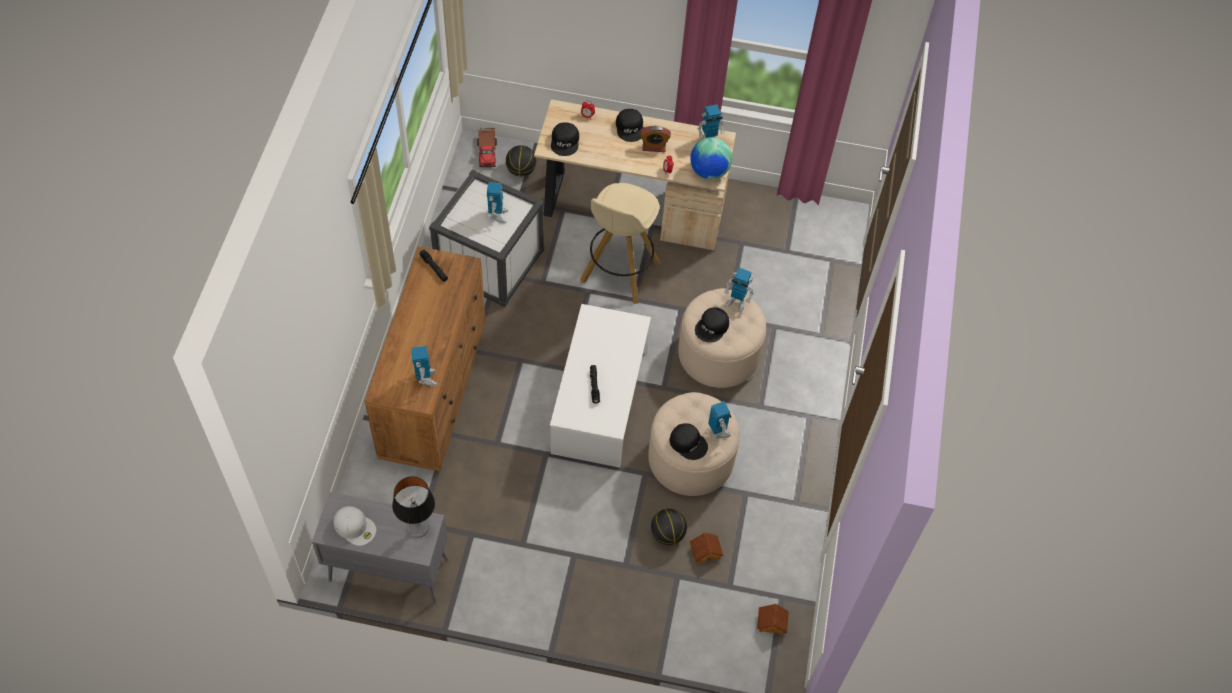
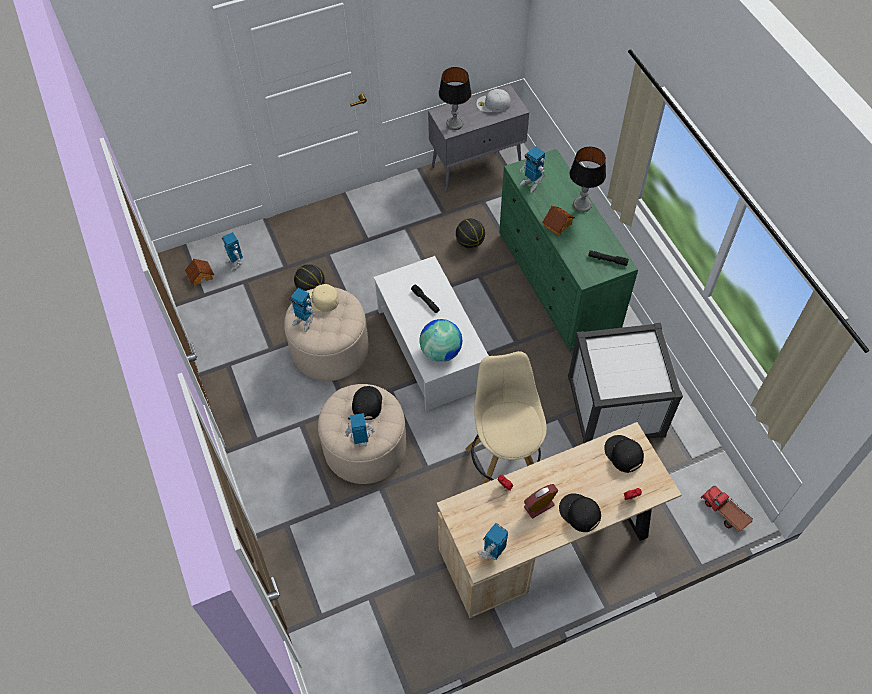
camera: 150 degrees right, 0 degrees up
brown dresser [365,246,486,471] -> green dresser [499,149,638,351]
toy robot [487,182,508,223] -> toy robot moved to [222,232,243,272]
basketball [506,145,536,176] -> basketball moved to [456,219,485,248]
black cap [669,423,708,460] -> beige cap [308,284,339,312]
globe [690,137,732,179] -> globe moved to [419,319,462,362]
toy house [690,532,724,564] -> toy house moved to [542,206,575,236]
none -> table lamp [570,147,606,212]

